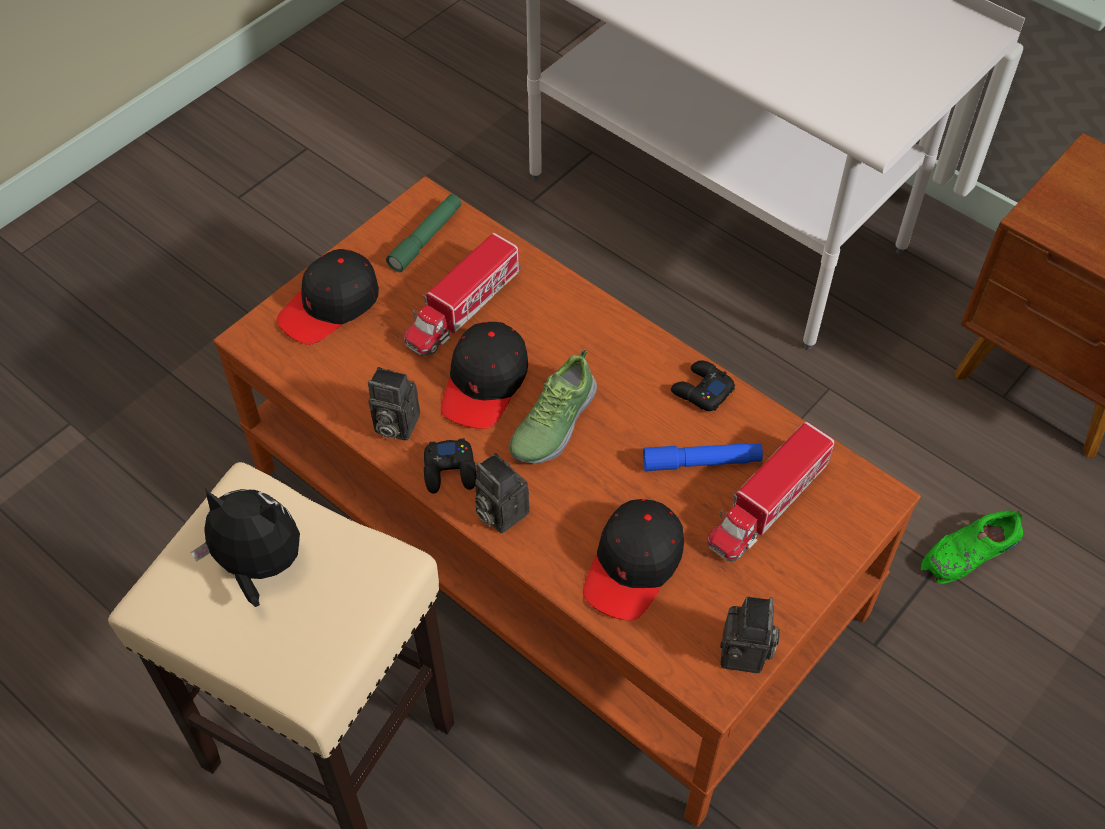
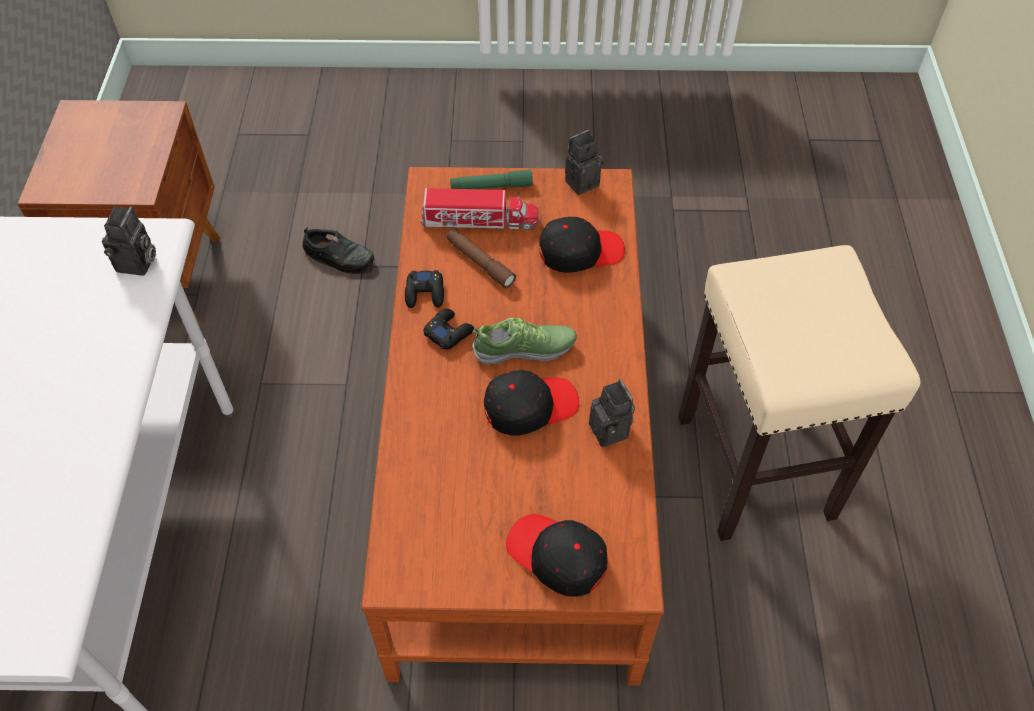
camera: 130 degrees left, 0 degrees up
plush toy [191,489,300,607] -> none
black cap [277,249,379,345] -> black cap turned 150 degrees counterclockwise [506,514,608,597]
green flashlight [386,194,462,272] -> green flashlight moved to [450,170,533,189]
toy truck [404,233,521,356] -> none
black game controller [424,438,477,494] -> black game controller moved to [424,309,474,350]
camera [475,453,530,533] -> camera moved to [102,206,156,276]
blue flashlight [643,443,763,471] -> brown flashlight [447,229,516,289]
green shoe [921,511,1023,584] -> black shoe [303,228,375,274]

